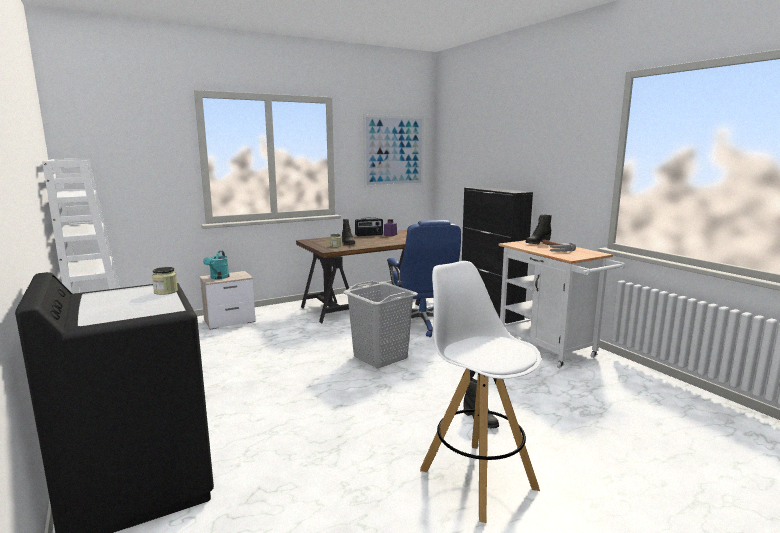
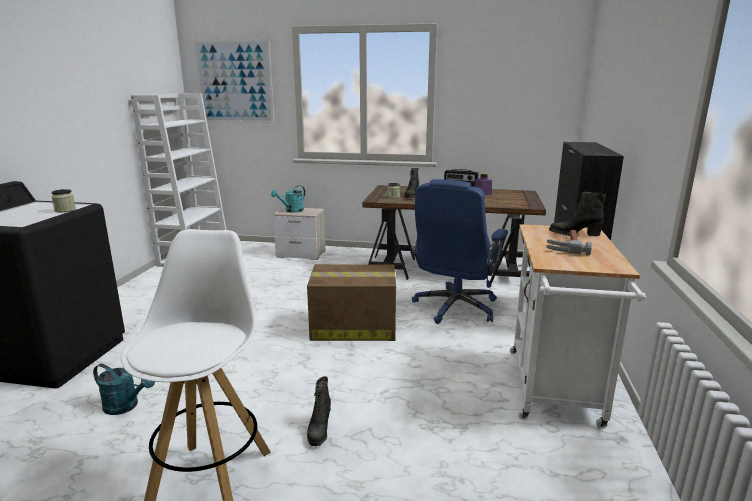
camera: 40 degrees right, 5 degrees up
grey laundry basket [343,281,418,368] -> cardboard box [307,264,396,341]
picture [363,115,424,187] -> picture moved to [193,39,274,124]
none -> turquoise watering can [93,364,155,415]

